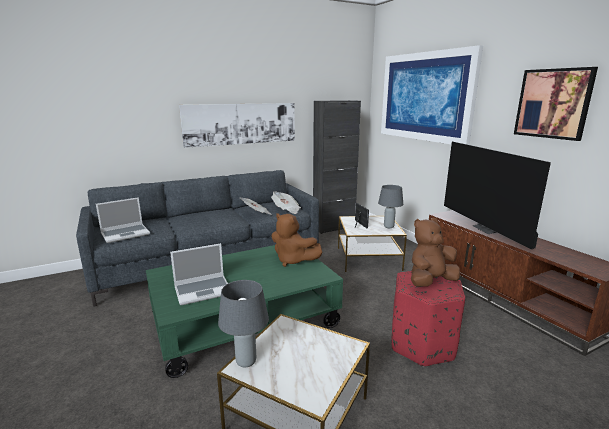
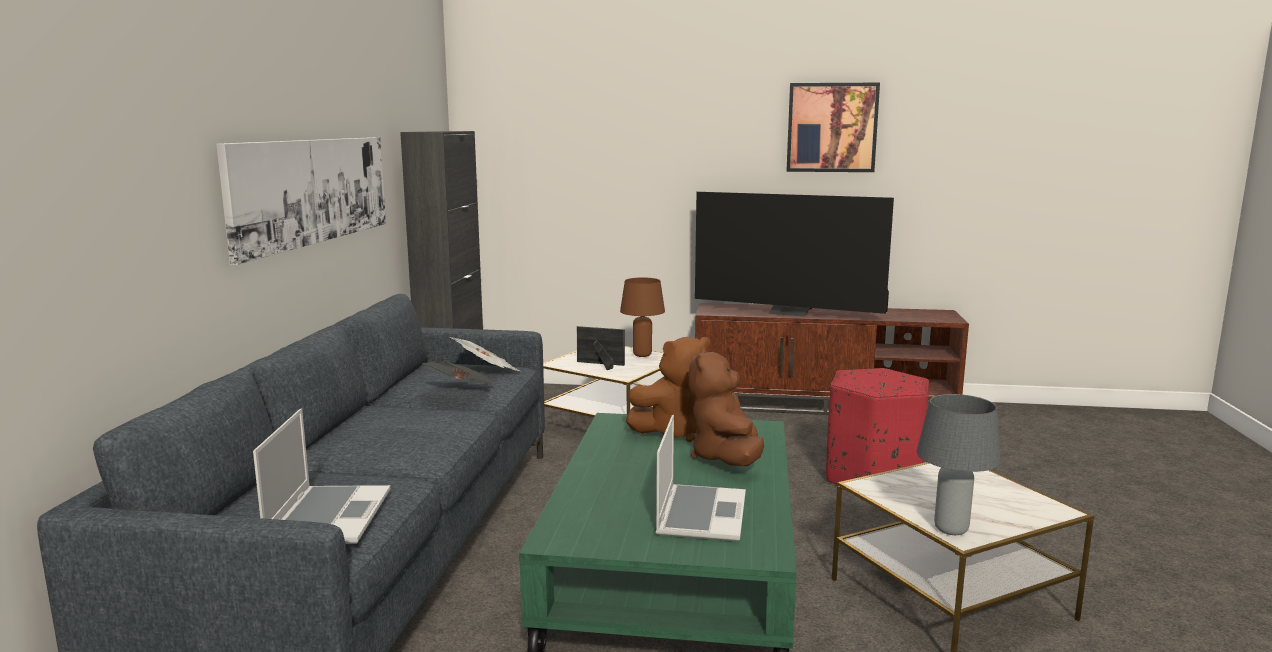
camera: 55 degrees left, 5 degrees down
grey table lamp [378,185,403,228] -> brown table lamp [620,277,665,357]
picture [381,45,483,145] -> none
brown plush toy [411,218,460,287] -> brown plush toy moved to [689,347,764,466]

